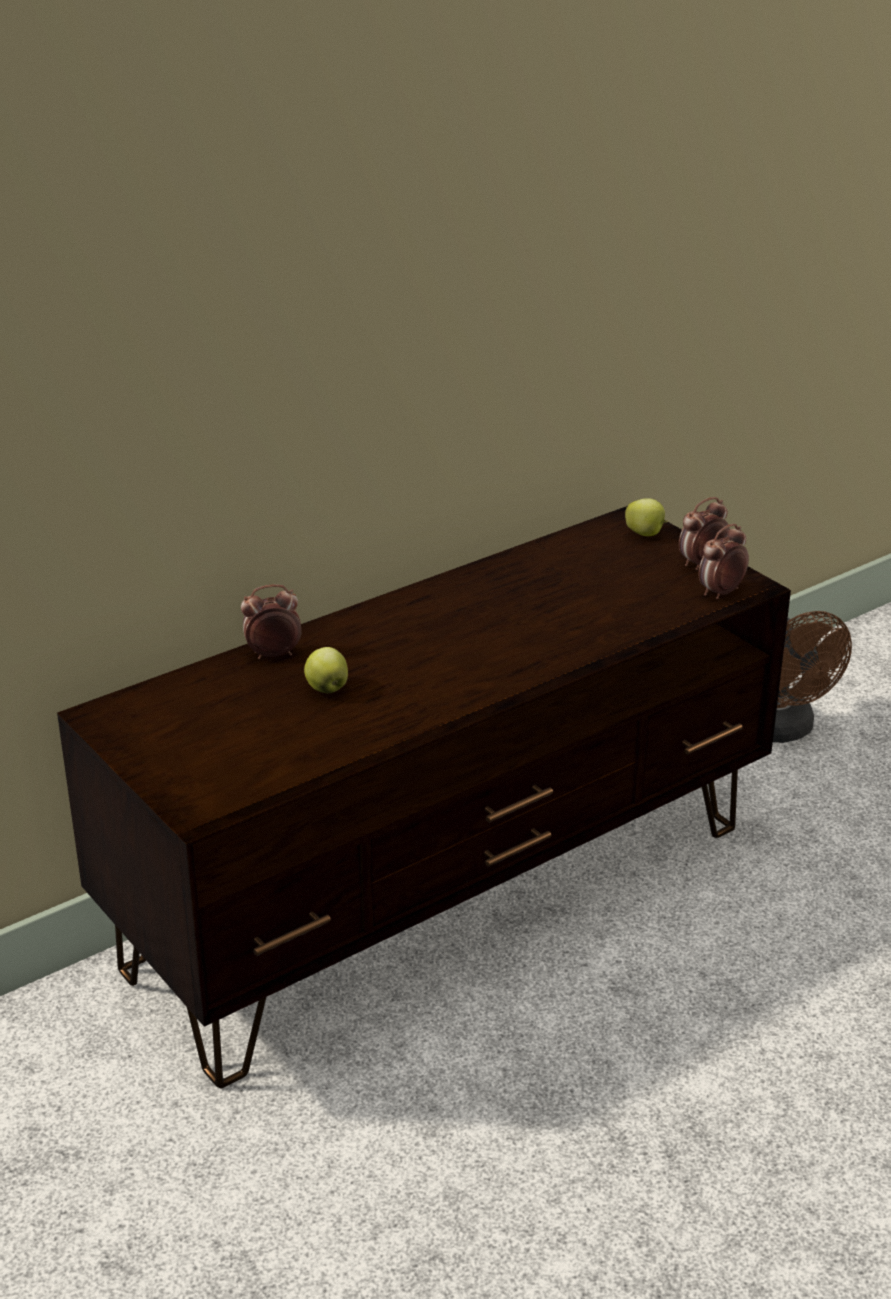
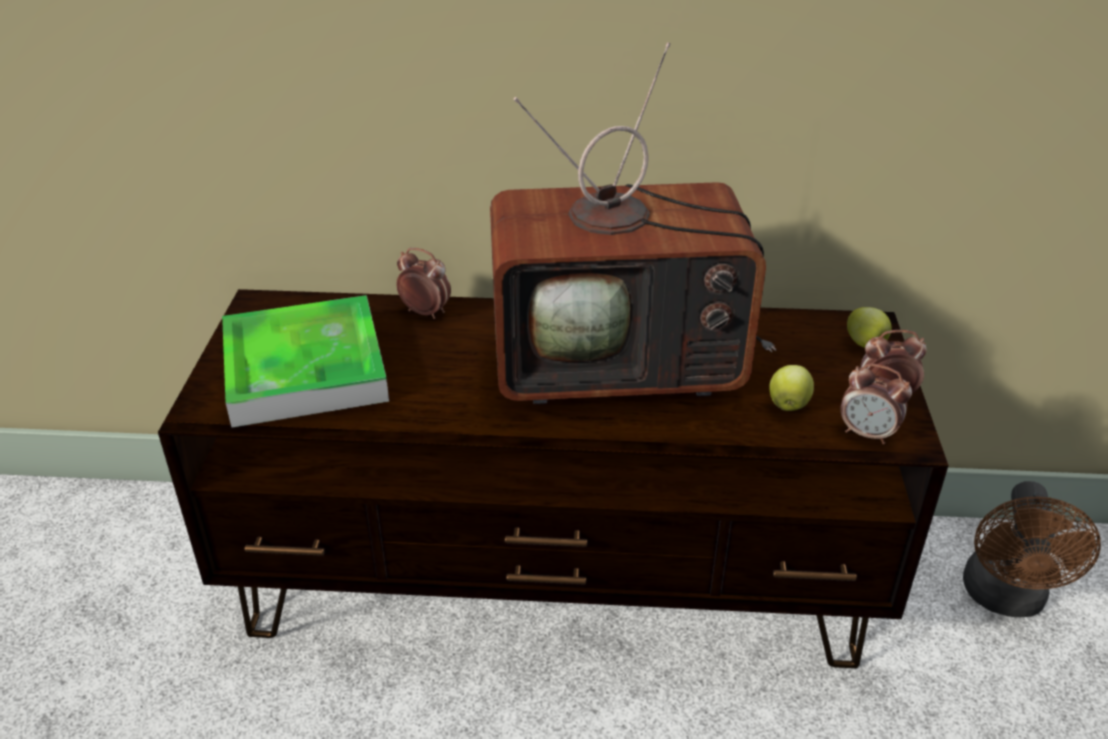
camera: 40 degrees right, 5 degrees up
apple [304,647,348,693] -> apple moved to [769,365,814,411]
alarm clock [698,524,749,599] -> alarm clock turned 150 degrees counterclockwise [841,364,912,444]
none -> tray [222,295,389,428]
none -> television [490,42,777,404]

